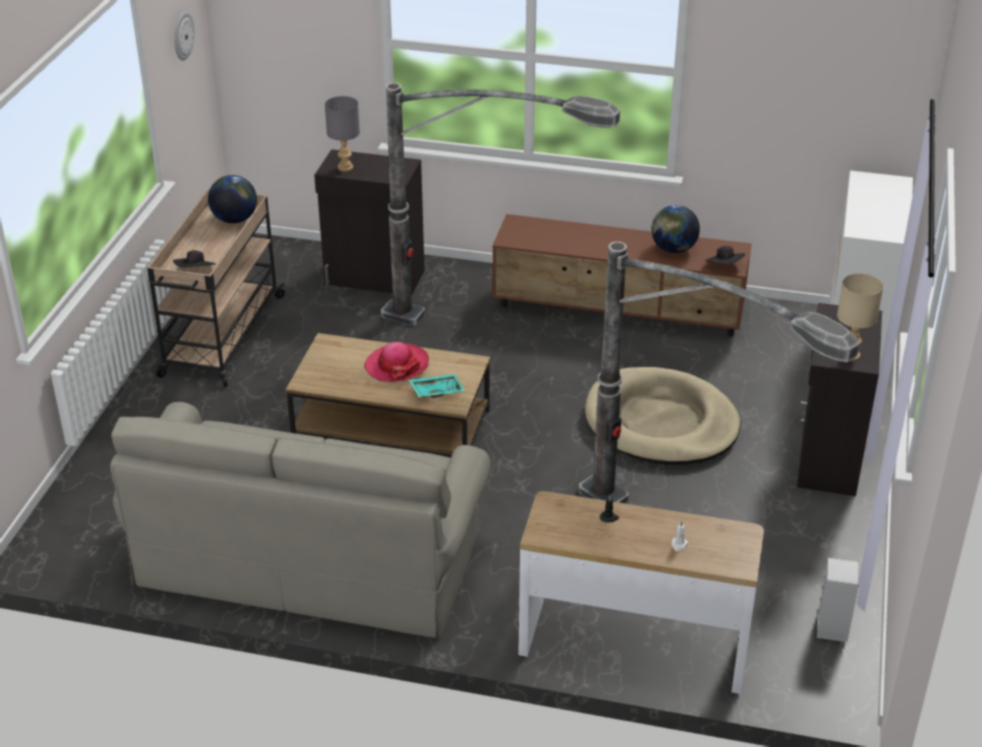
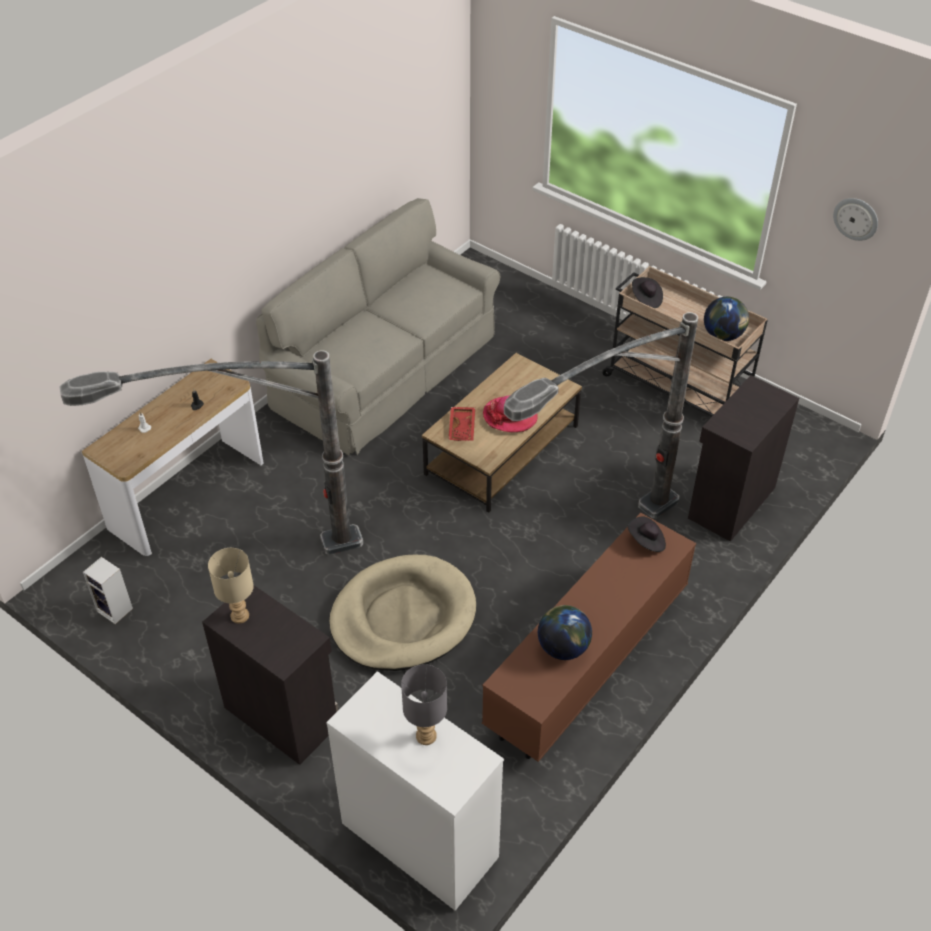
camera: 115 degrees right, 10 degrees up
grey table lamp [325,96,360,172] -> grey table lamp moved to [401,664,447,745]
turquoise tray [409,374,465,398] -> red tray [449,407,475,441]
black hat [705,246,745,264] -> black hat moved to [628,516,666,552]

